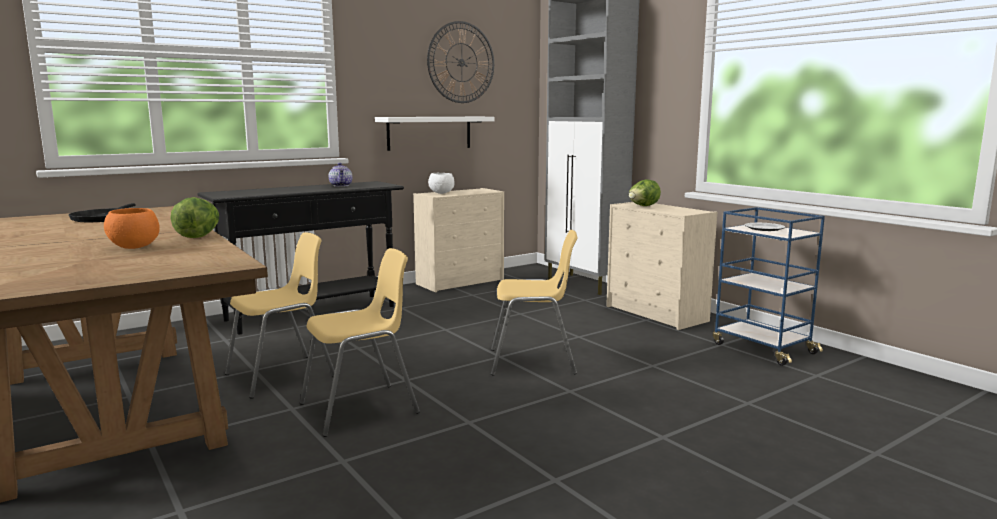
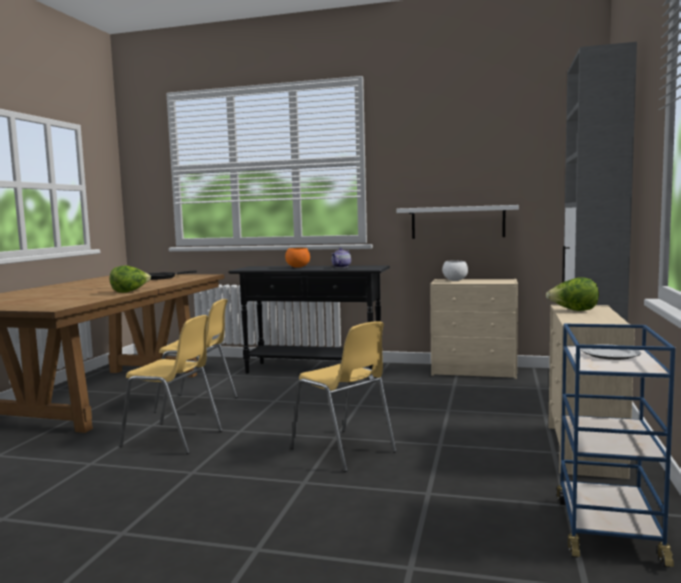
camera: 50 degrees right, 5 degrees down
orange bowl [104,208,160,249] -> orange bowl moved to [285,248,310,268]
wall clock [427,21,494,103] -> none

